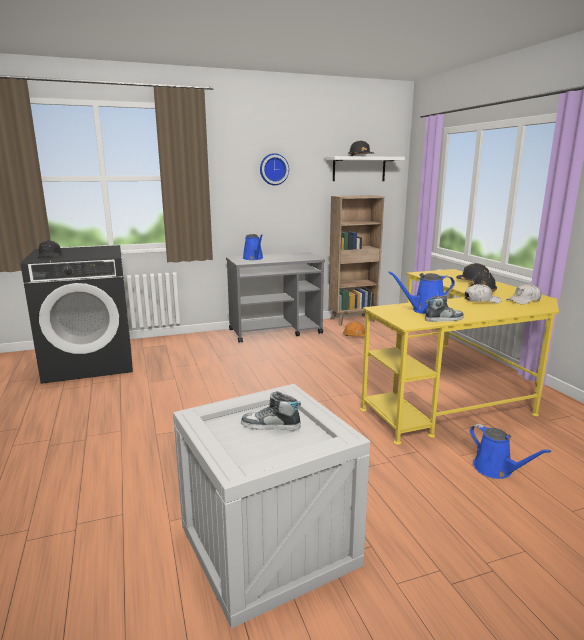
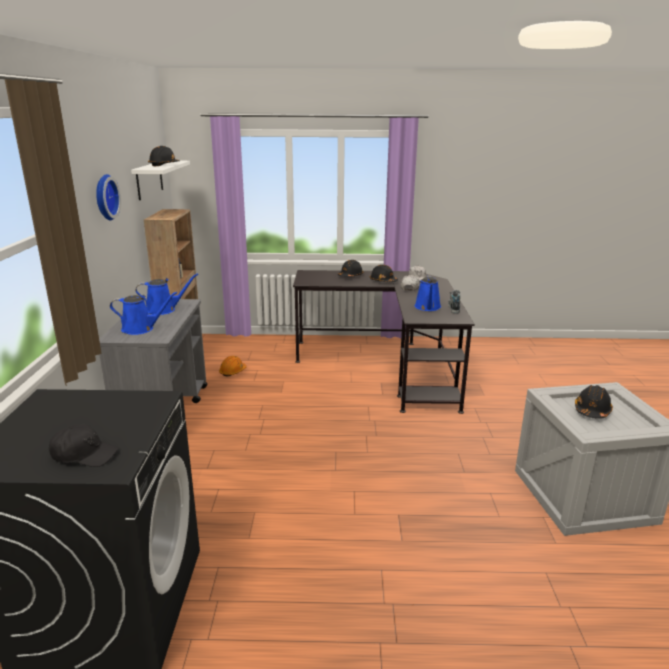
camera: 70 degrees left, 5 degrees up
shoe [241,391,301,431] -> black hard hat [575,385,613,419]
yellow desk [360,269,559,445] -> black desk [293,270,475,414]
blue watering can [470,424,551,479] -> blue watering can moved to [135,273,198,315]

